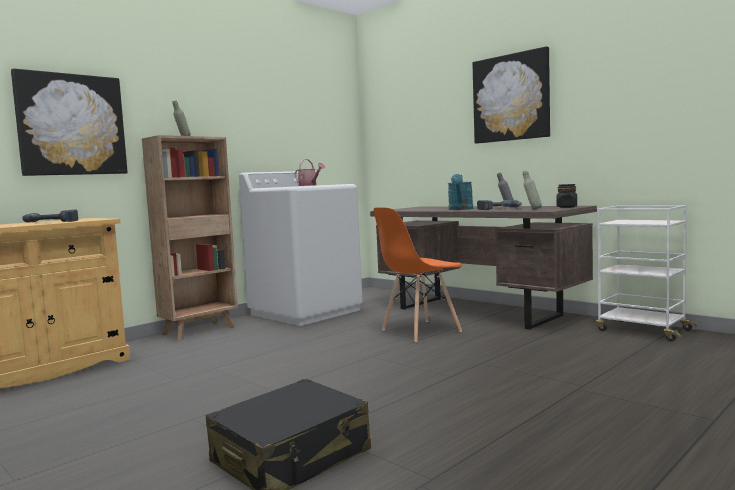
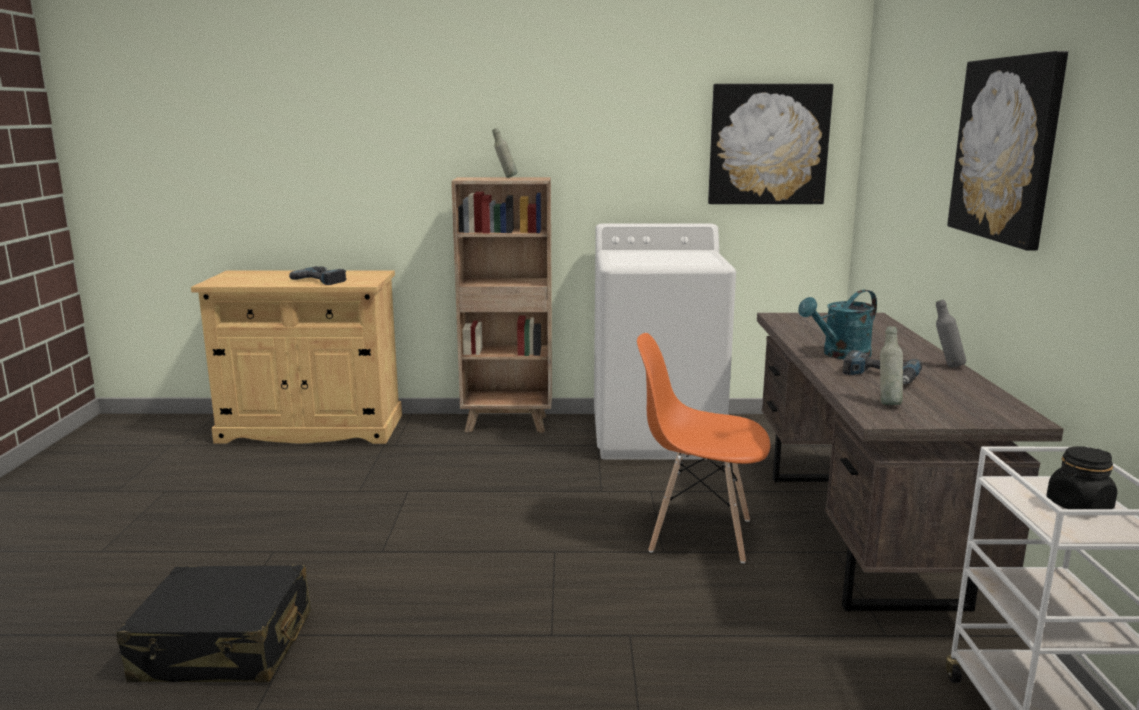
camera: 45 degrees right, 10 degrees up
picture [11,68,128,176] -> picture moved to [708,84,833,204]
watering can [294,159,325,186] -> none
black jar [557,184,577,208] -> black jar moved to [1047,446,1117,509]

